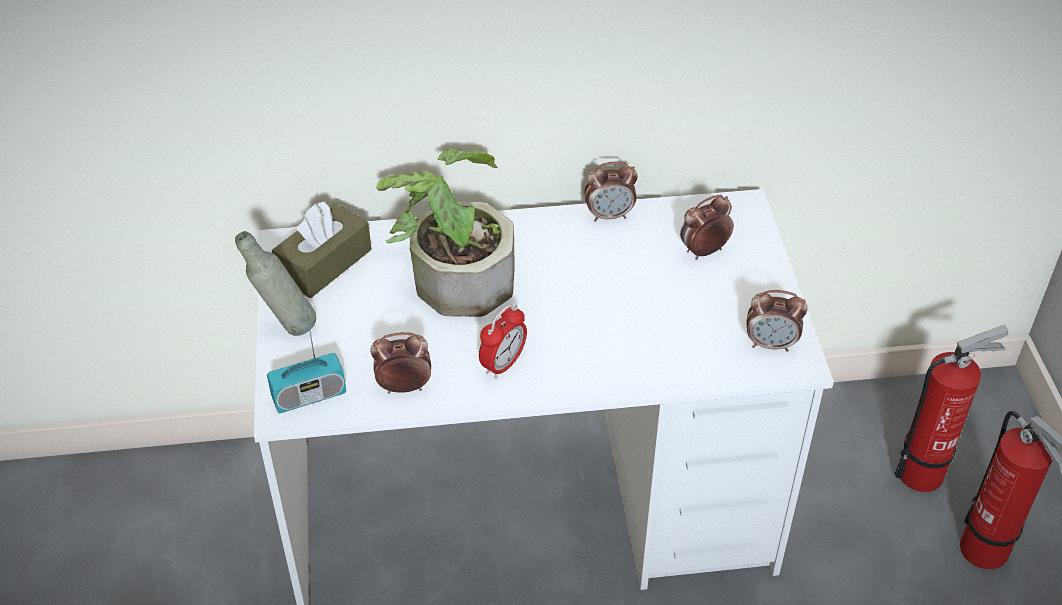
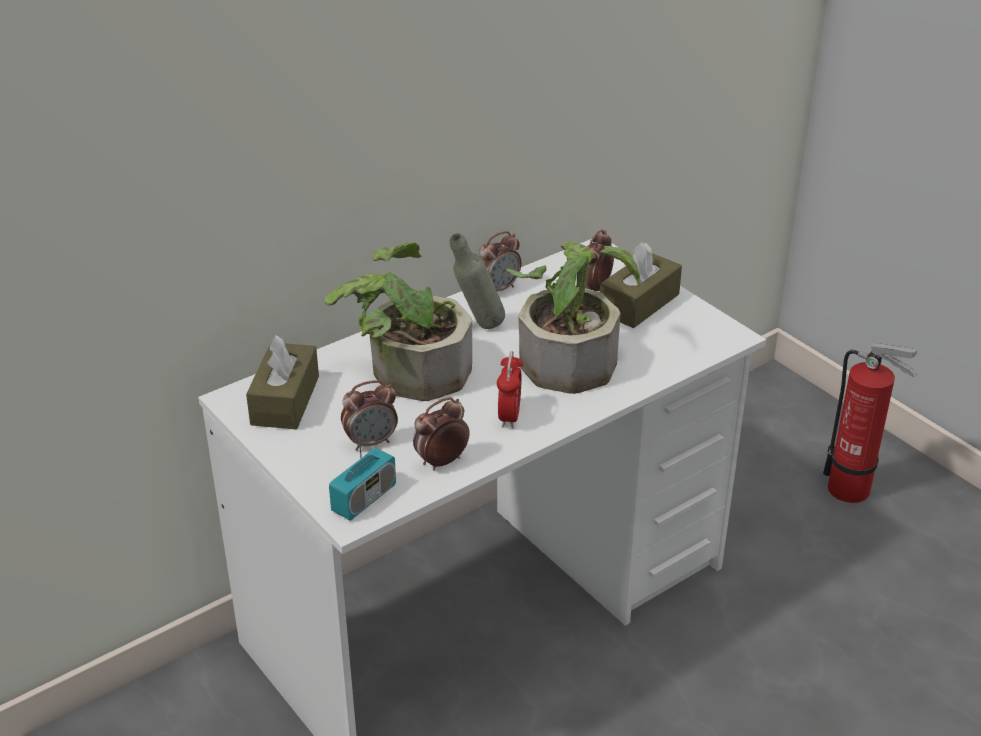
camera: 30 degrees left, 10 degrees down
grey bottle [235,231,316,336] -> grey bottle moved to [450,233,505,329]
alarm clock [747,290,808,352] -> alarm clock moved to [341,380,398,451]
fire extinguisher [894,325,1008,492] -> none
none -> potted plant [506,242,640,394]
none -> brown tissue box [600,242,682,328]

